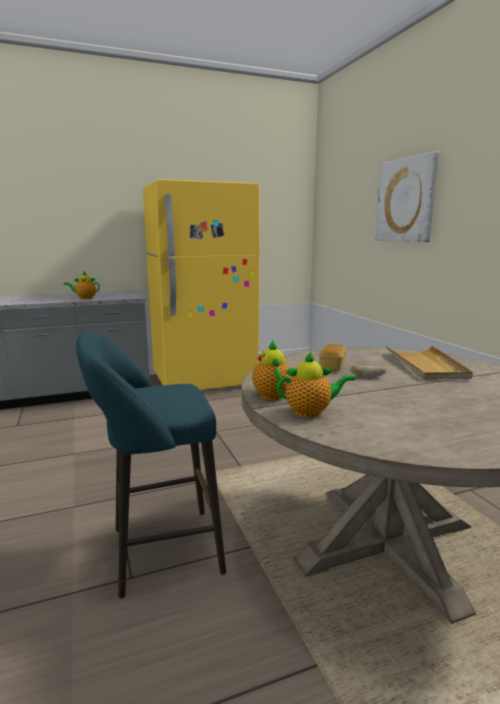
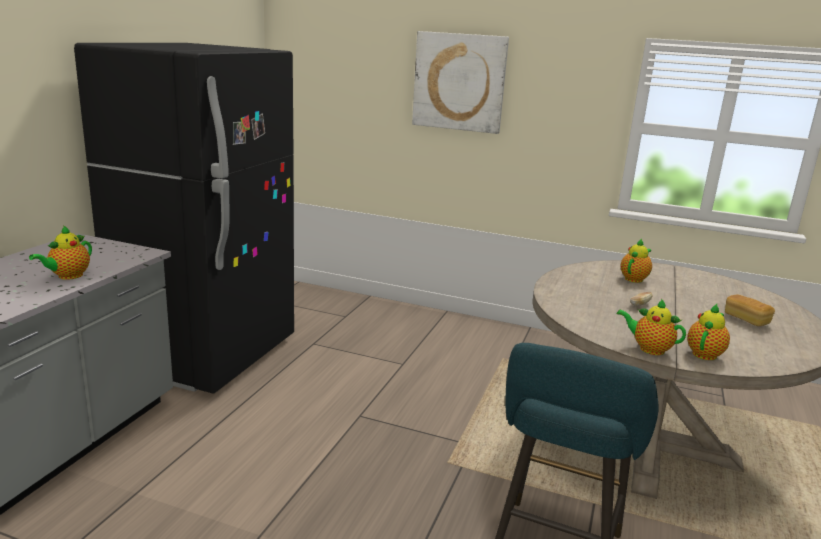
camera: 50 degrees left, 5 degrees up
yellow fridge [143,179,259,390] -> black fridge [74,43,294,394]
bread [319,344,346,370] -> bread moved to [725,295,775,326]
beige tray [386,345,473,380] -> teapot [621,239,652,283]

